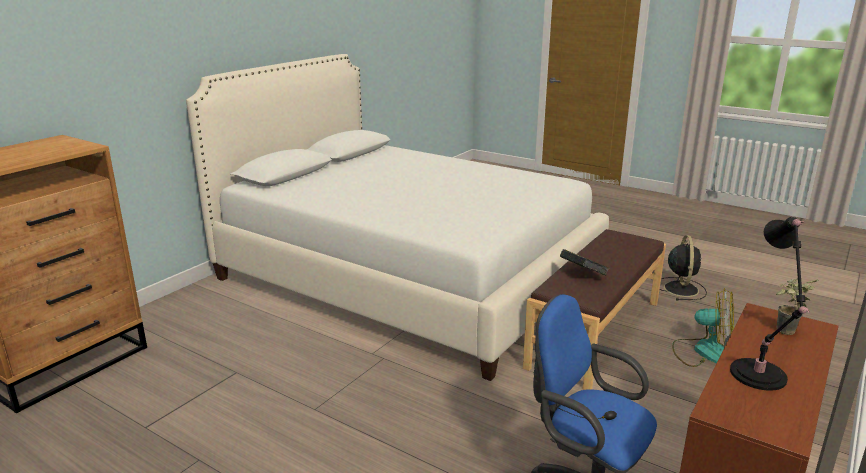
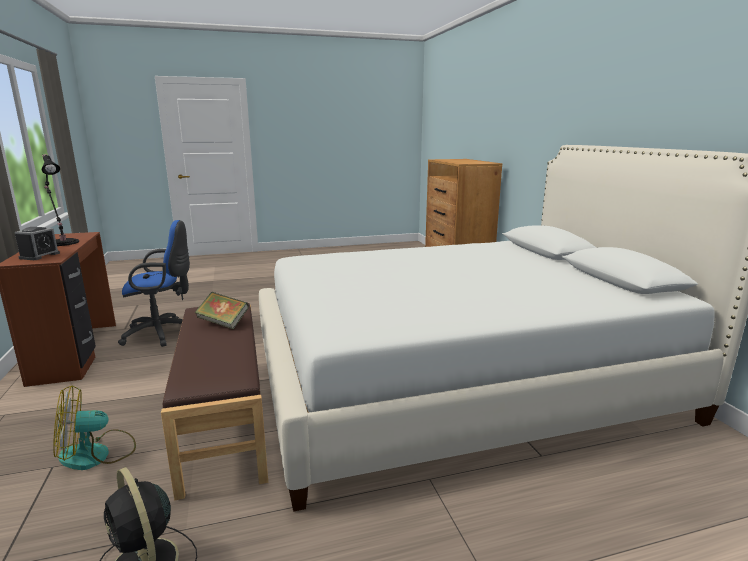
camera: 130 degrees right, 5 degrees down
potted plant [776,278,819,335] -> alarm clock [15,227,60,260]

